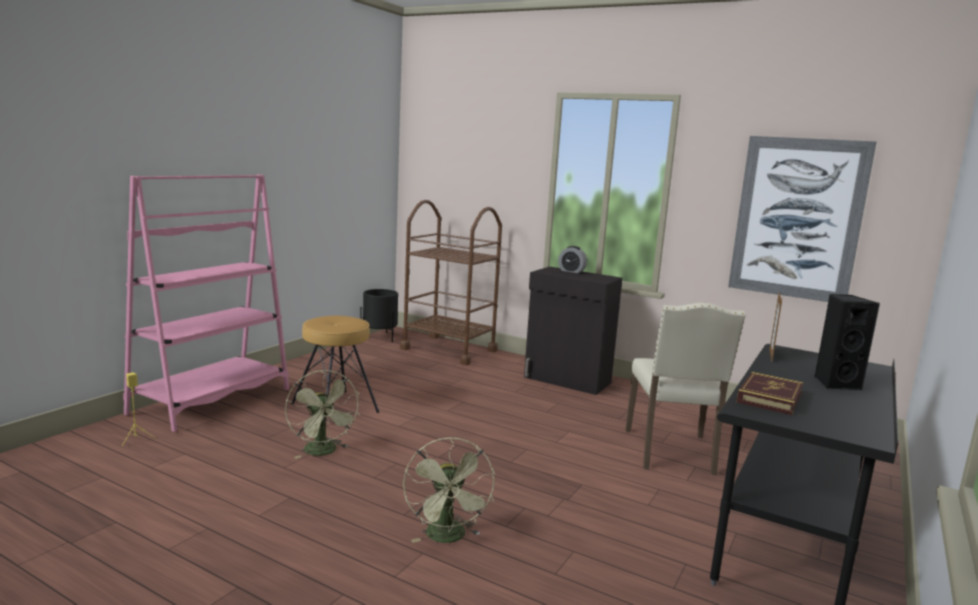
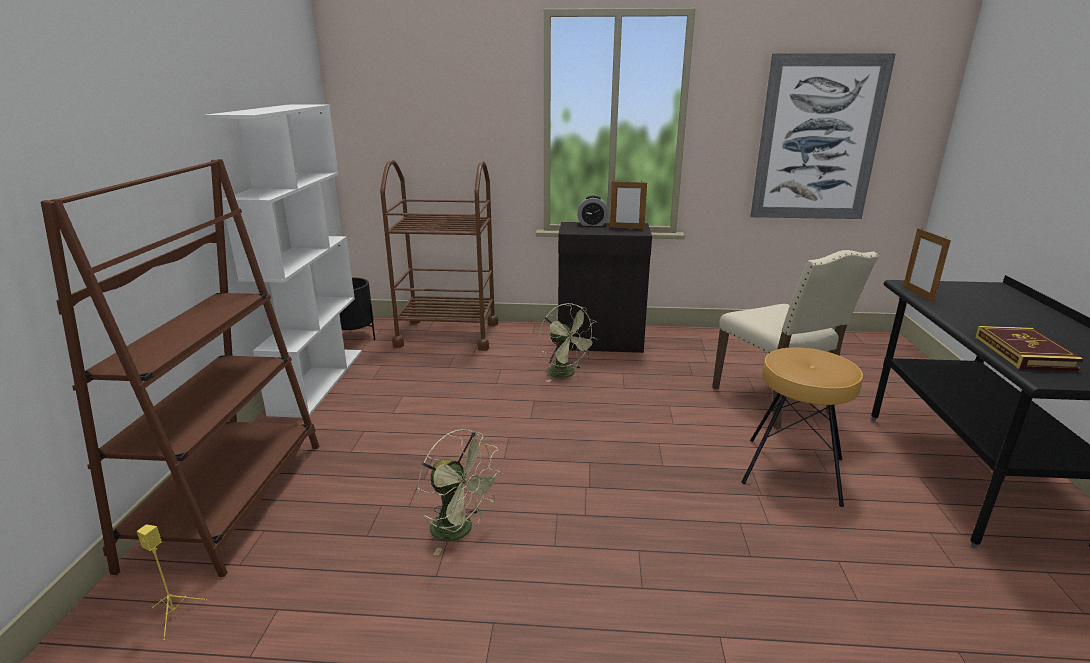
camera: 25 degrees left, 10 degrees up
pink bookcase [123,174,289,432] -> brown bookcase [41,159,319,577]
brown stool [291,316,379,420] -> brown stool moved to [741,348,863,507]
green fan [403,437,495,543] -> green fan moved to [539,303,597,382]
black speaker [814,294,880,390] -> none
none -> white bookcase [204,104,362,418]
none -> picture frame [610,181,647,229]

